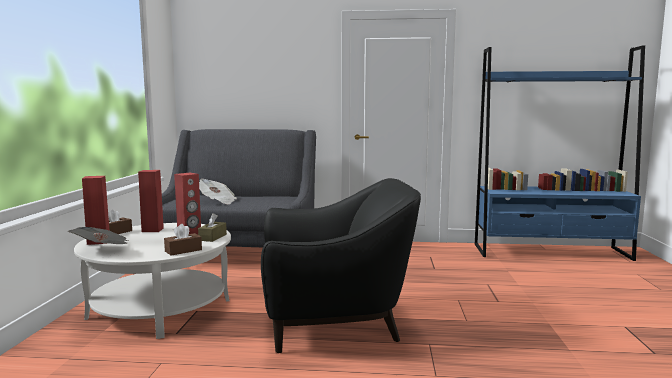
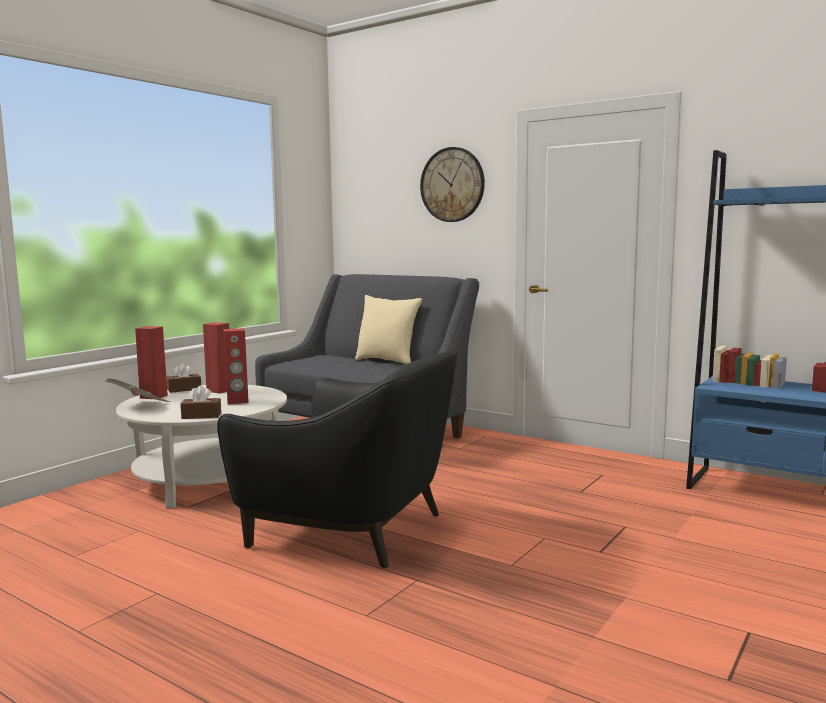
camera: 30 degrees right, 0 degrees up
brown tissue box [198,213,227,242] -> none
newspaper [199,179,237,204] -> none
none -> beige pillow [355,295,422,365]
none -> wall clock [420,147,485,222]

